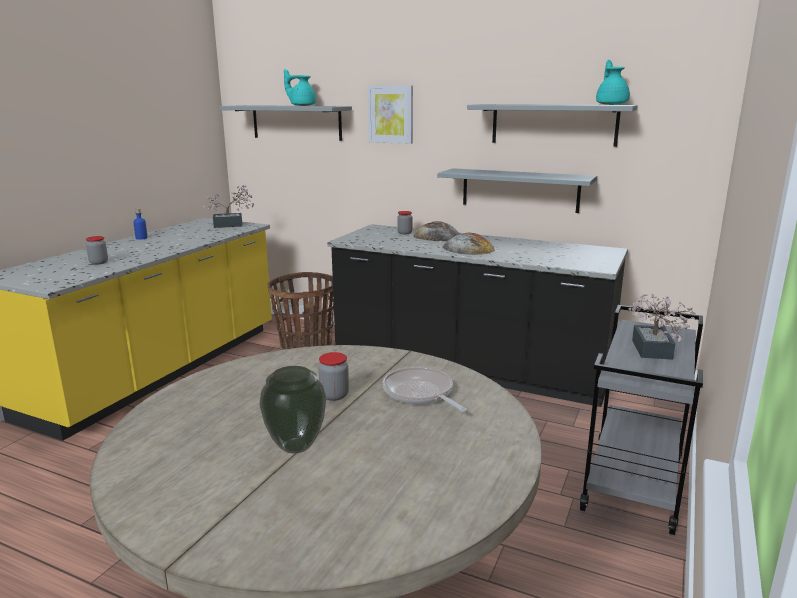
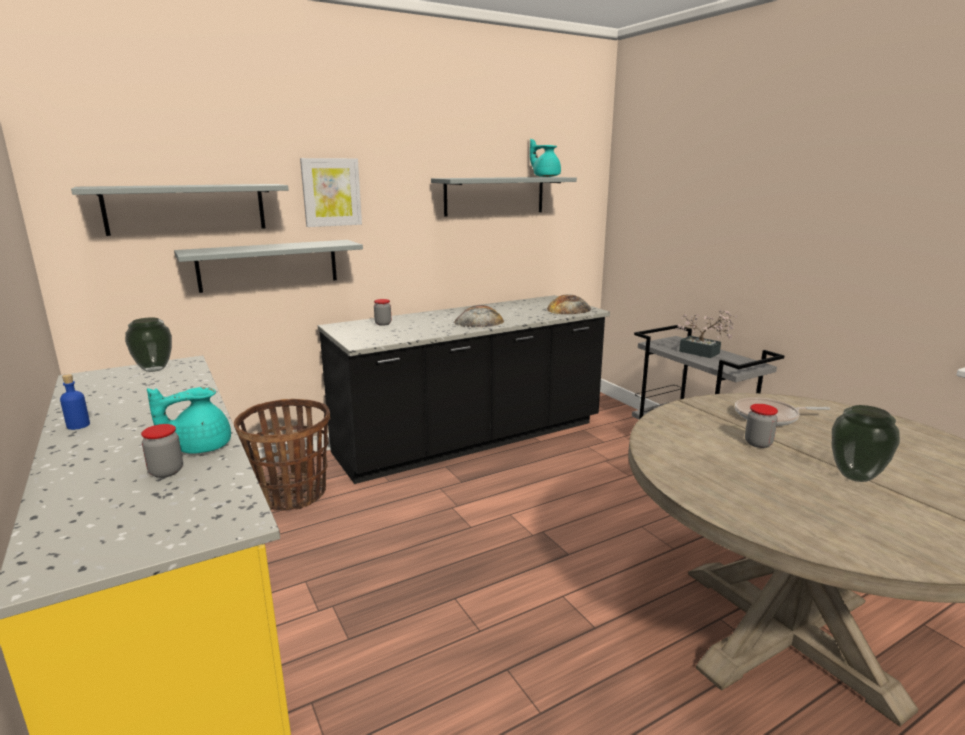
camera: 55 degrees left, 0 degrees up
potted plant [203,185,254,228] -> vase [125,317,172,372]
turquoise teapot [284,69,316,106] -> turquoise teapot moved to [147,387,231,454]
bread [413,221,460,241] -> bread moved to [547,294,592,314]
grey shelf [437,168,597,213] -> grey shelf moved to [174,240,363,293]

